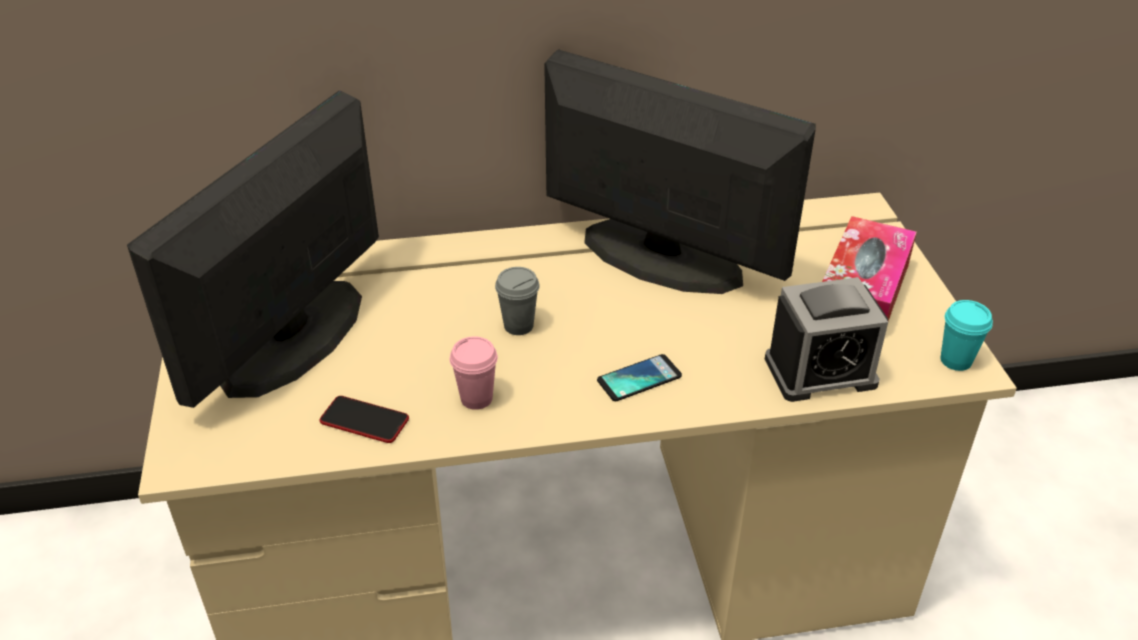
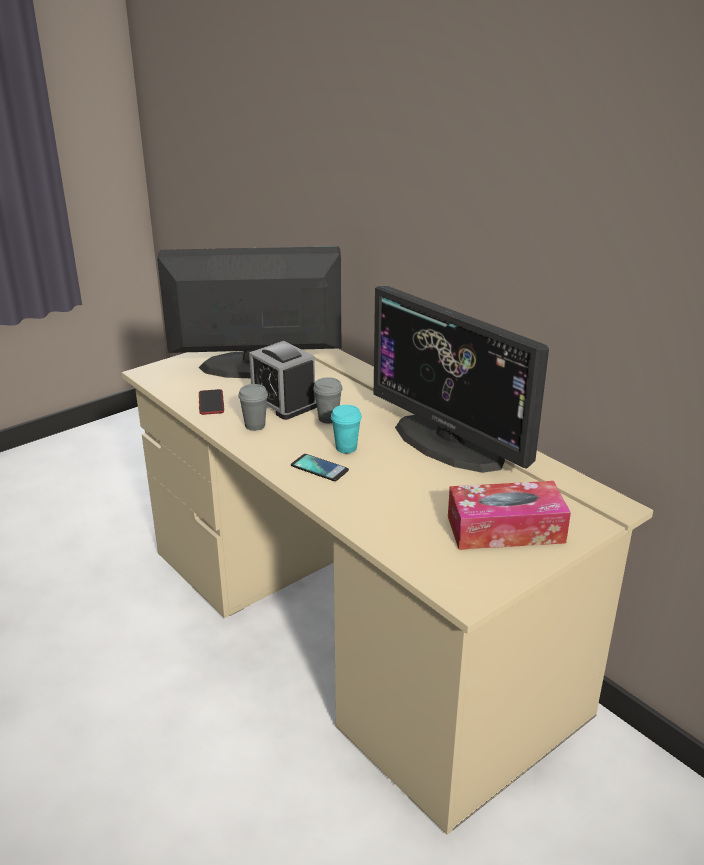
camera: 60 degrees right, 10 degrees down
pink cup [450,336,498,410] -> grey cup [238,384,268,431]
monitor [544,50,816,294] -> monitor turned 135 degrees clockwise [374,286,549,473]
alarm clock [765,277,888,402] -> alarm clock moved to [249,341,317,420]
turquoise cup [940,300,993,371] -> turquoise cup moved to [331,405,362,454]

